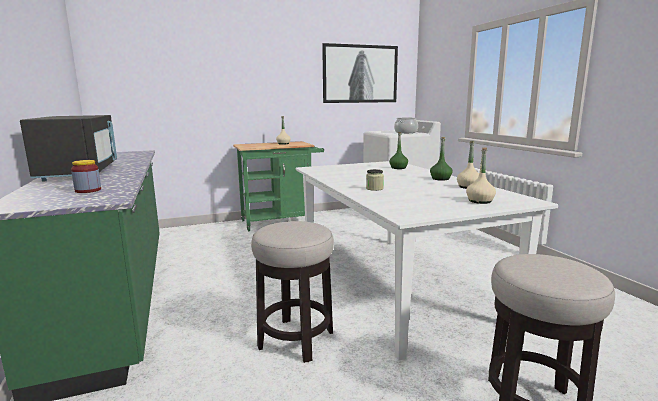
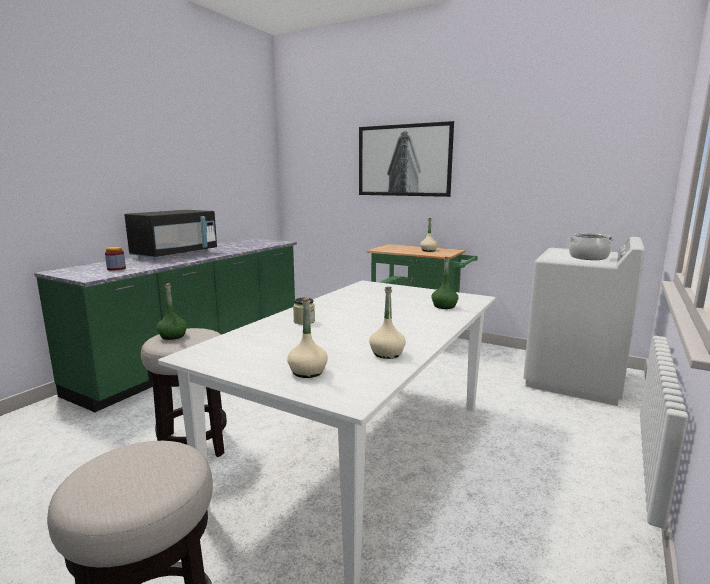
camera: 50 degrees right, 0 degrees up
picture [322,43,398,103] -> picture moved to [359,121,454,197]
green bottle [430,137,453,181] -> green bottle moved to [157,283,187,340]

